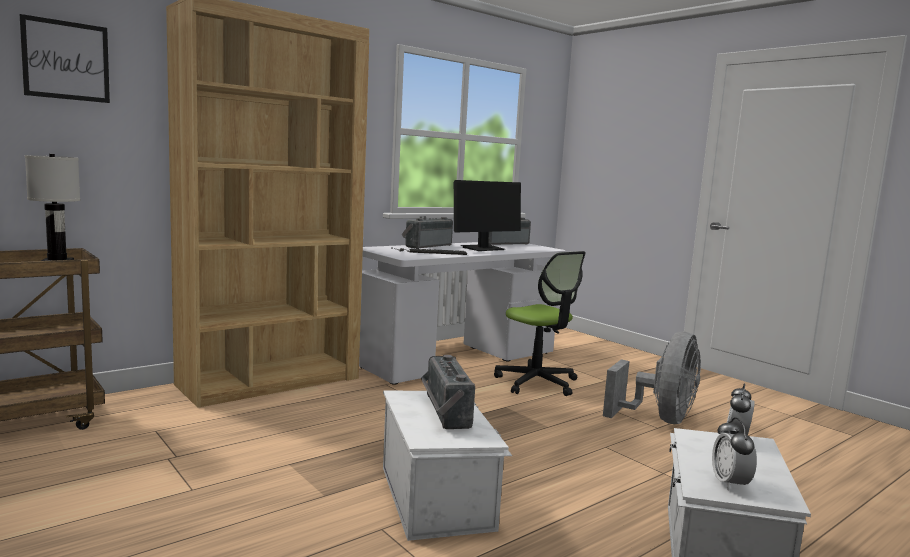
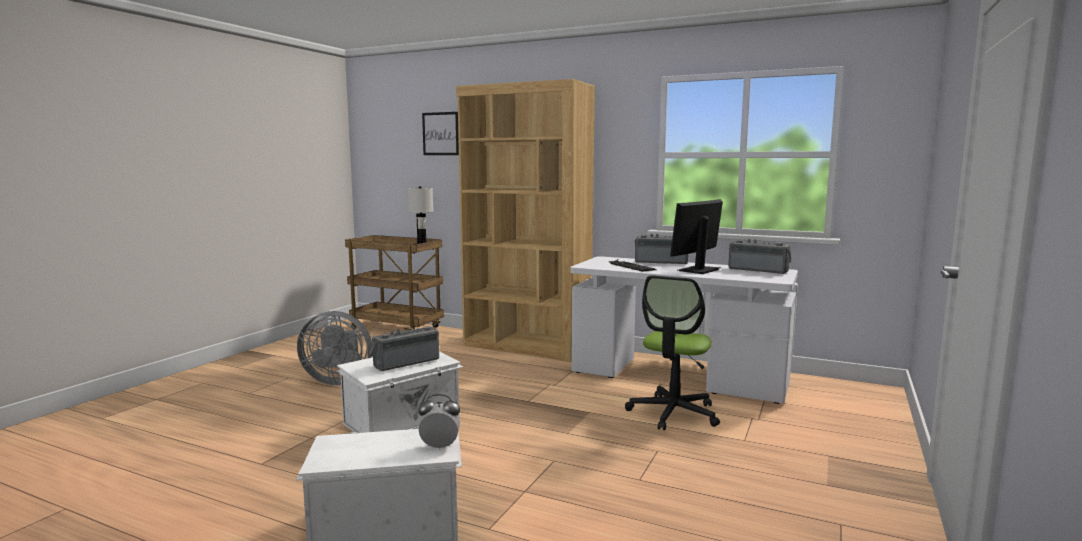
camera: 65 degrees right, 0 degrees up
monitor [454,180,521,251] -> monitor turned 105 degrees clockwise [670,199,723,274]
grey fan [603,331,701,424] -> grey fan moved to [297,311,372,385]
alarm clock [712,417,757,490] -> none

